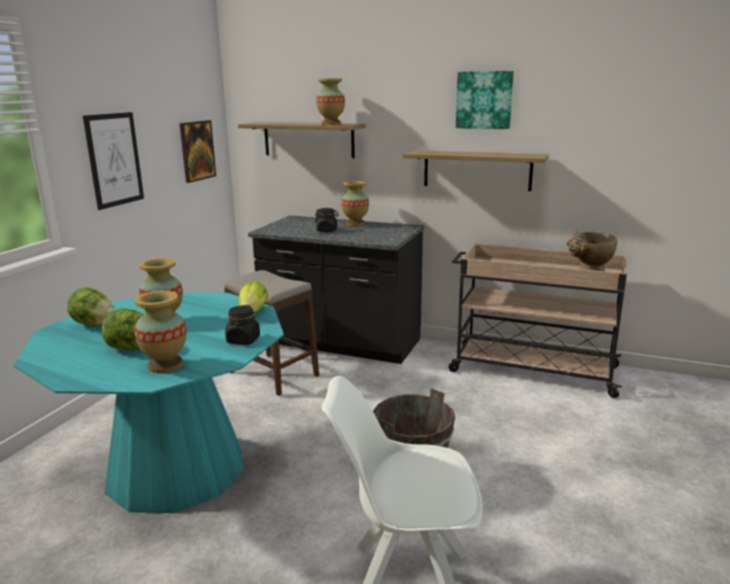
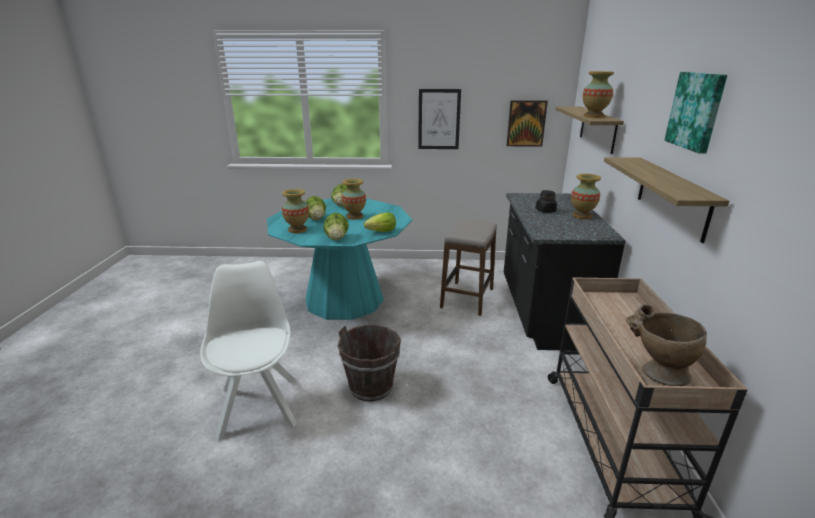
camera: 70 degrees right, 5 degrees up
black jar [225,305,260,345] -> lettuce [323,213,349,240]

